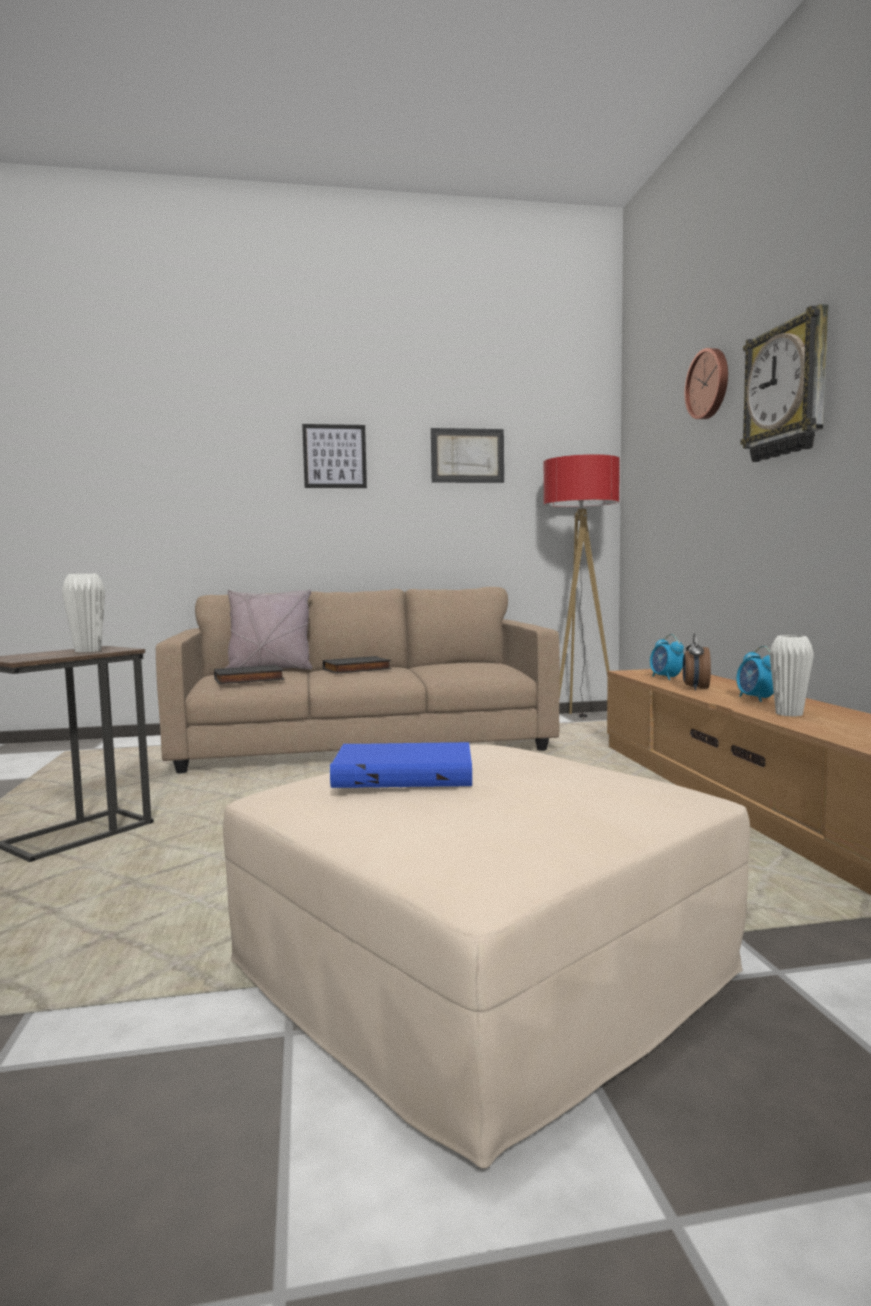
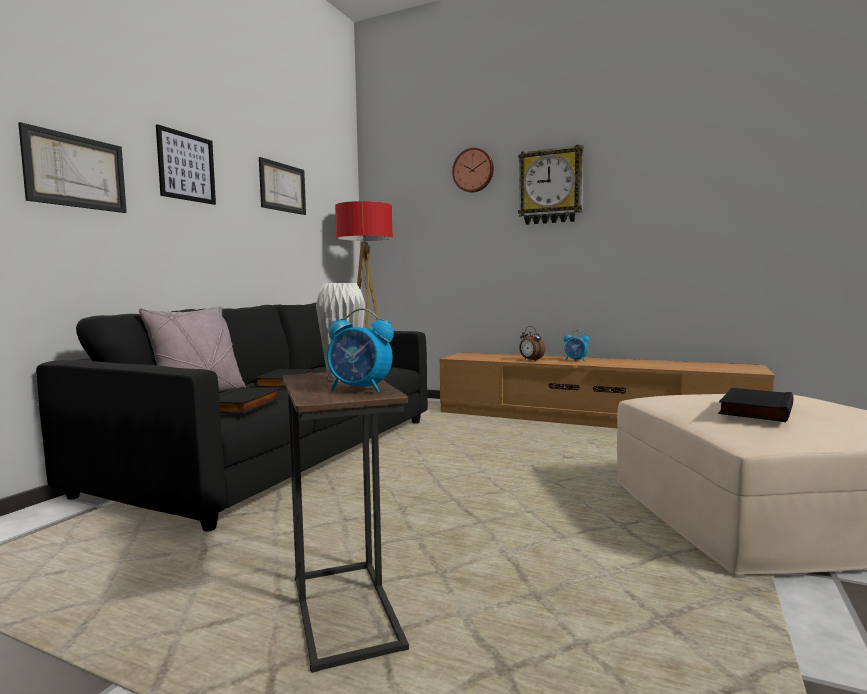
camera: 55 degrees left, 0 degrees up
beige sofa [156,587,560,773] -> black sofa [36,302,428,531]
blue book [330,742,472,788] -> black book [718,388,794,422]
alarm clock [650,634,684,680] -> alarm clock moved to [327,308,394,393]
white vase [769,635,814,716] -> none
none -> picture [18,122,127,213]

